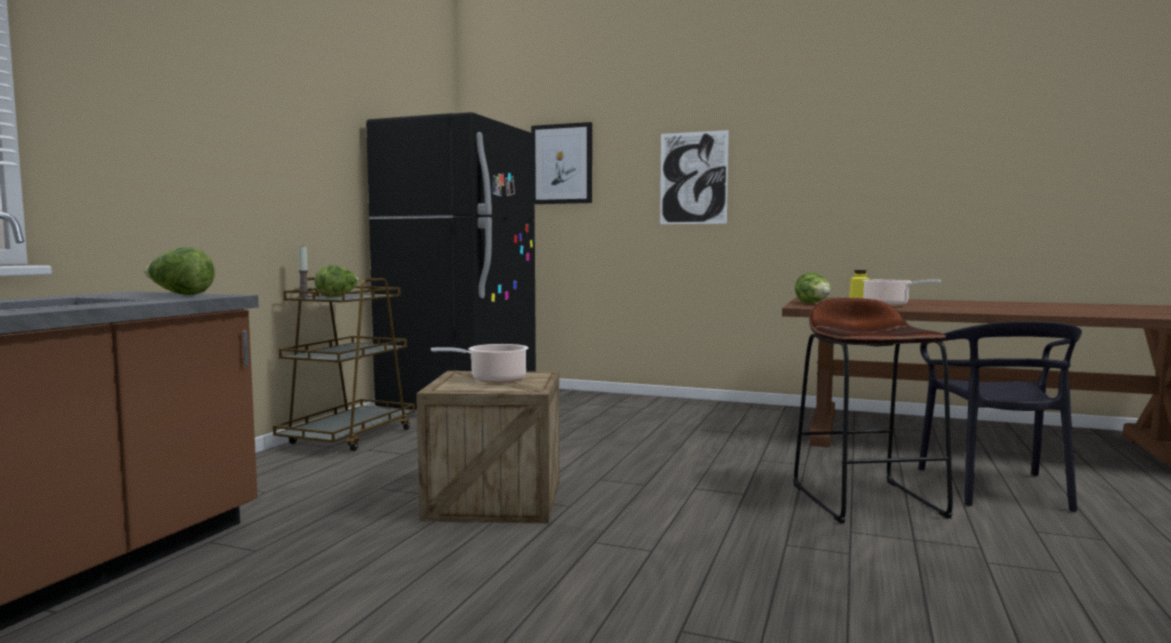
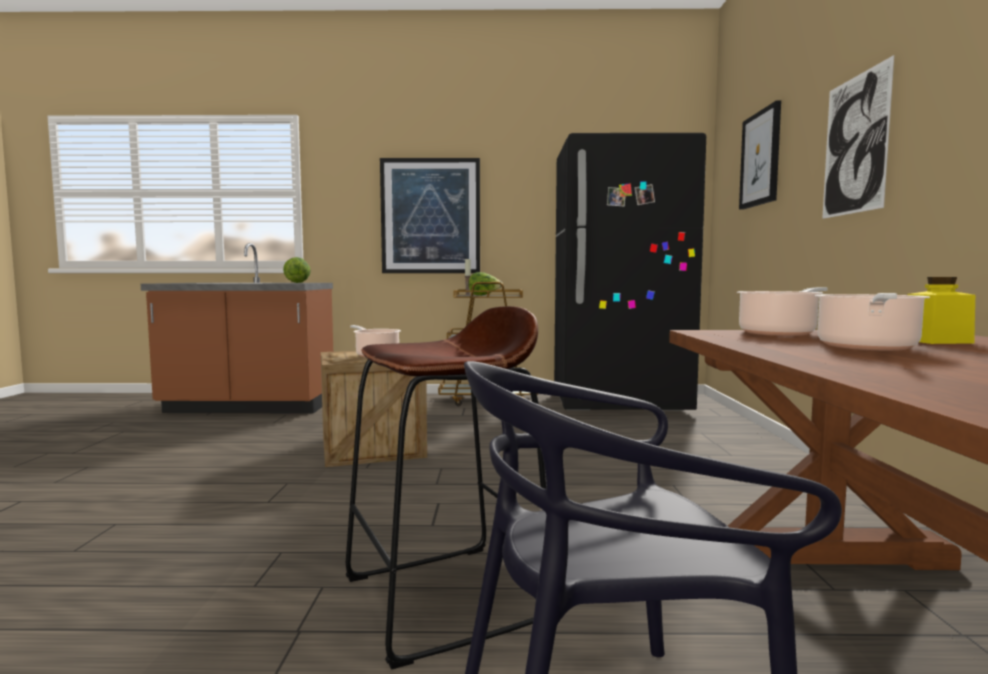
camera: 70 degrees right, 0 degrees up
lettuce [795,273,831,303] -> cooking pot [737,287,828,336]
none -> picture [380,158,480,273]

